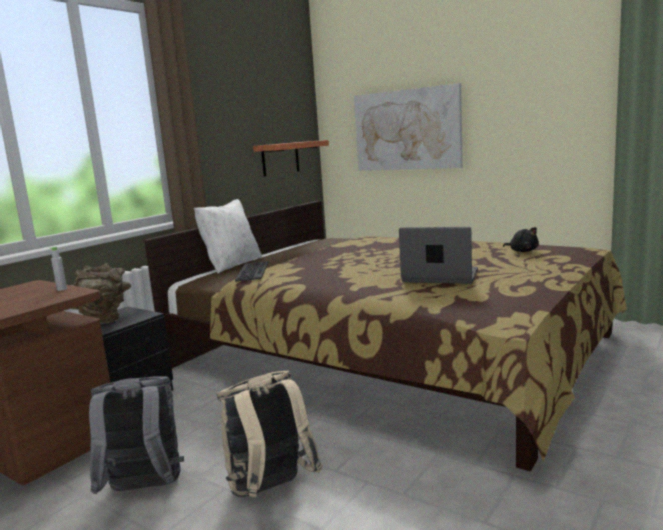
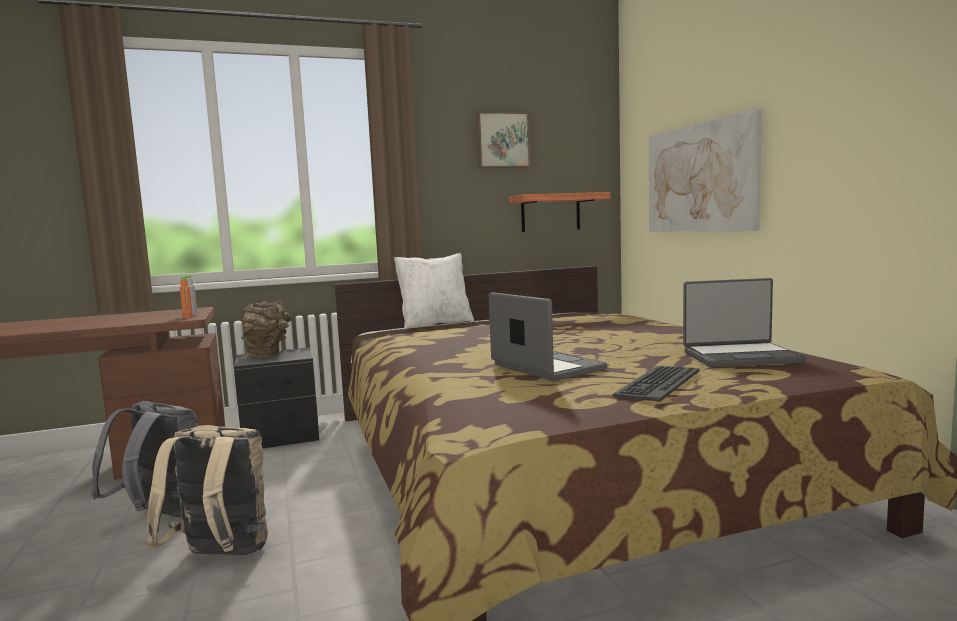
camera: 35 degrees right, 5 degrees down
keyboard [235,261,269,282] -> keyboard moved to [613,366,700,402]
black plush toy [503,227,539,252] -> laptop [683,278,807,367]
none -> orange bottle [180,276,193,318]
none -> picture [477,112,530,168]

